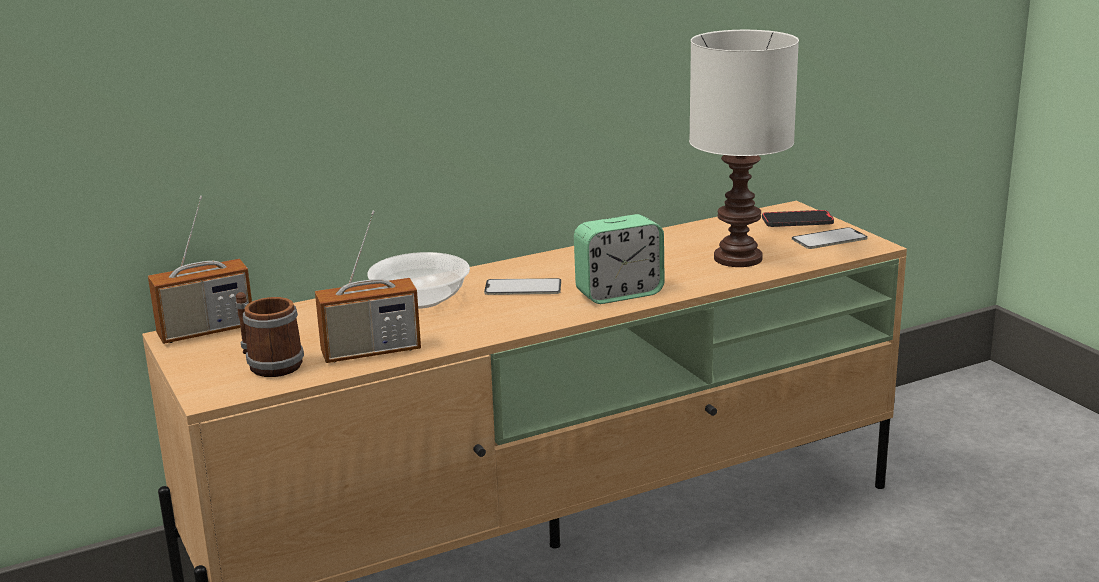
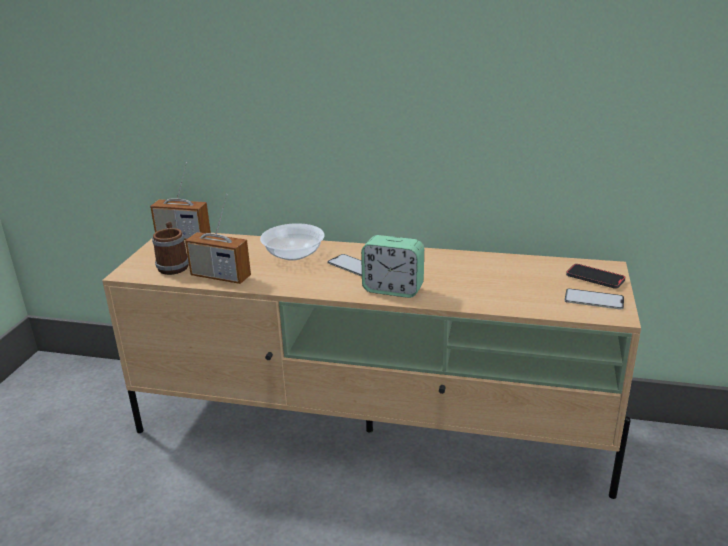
camera: 40 degrees right, 5 degrees up
white table lamp [689,30,799,267] -> none

